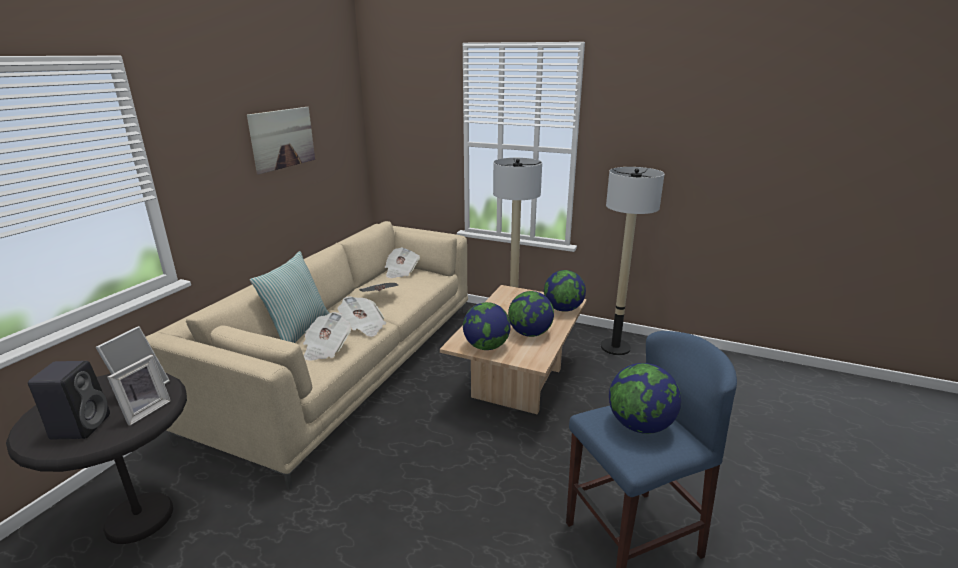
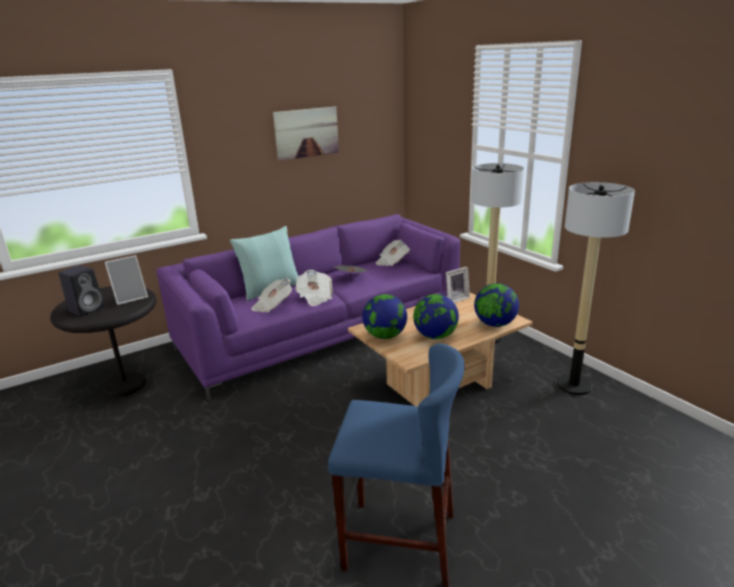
camera: 35 degrees right, 0 degrees up
picture frame [107,355,171,426] -> picture frame moved to [446,267,470,303]
beige sofa [146,221,468,490] -> purple sofa [156,214,460,401]
globe [609,363,681,434] -> none

